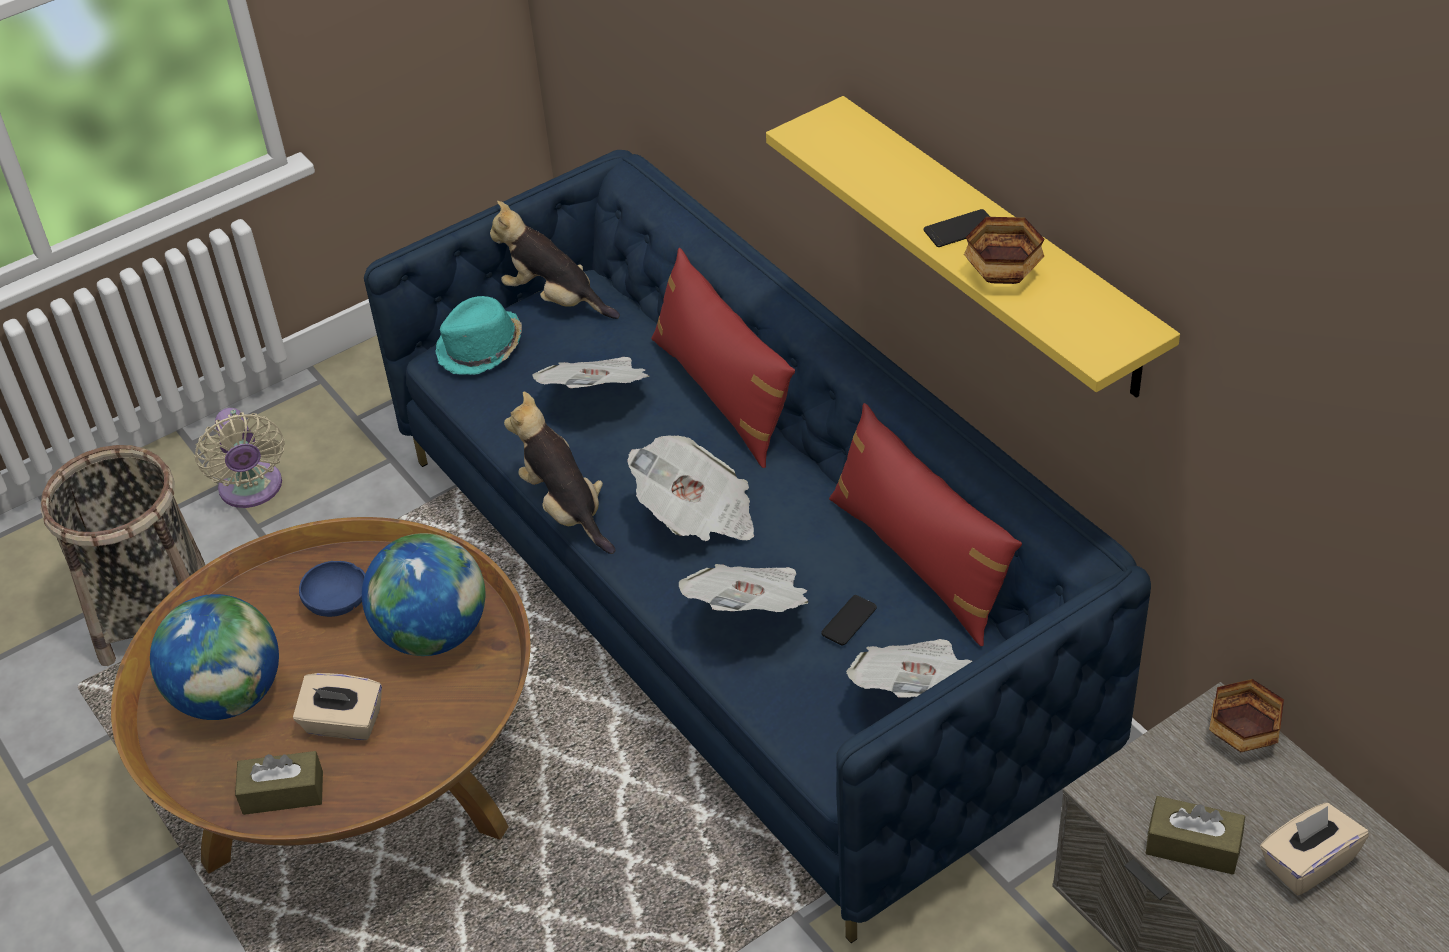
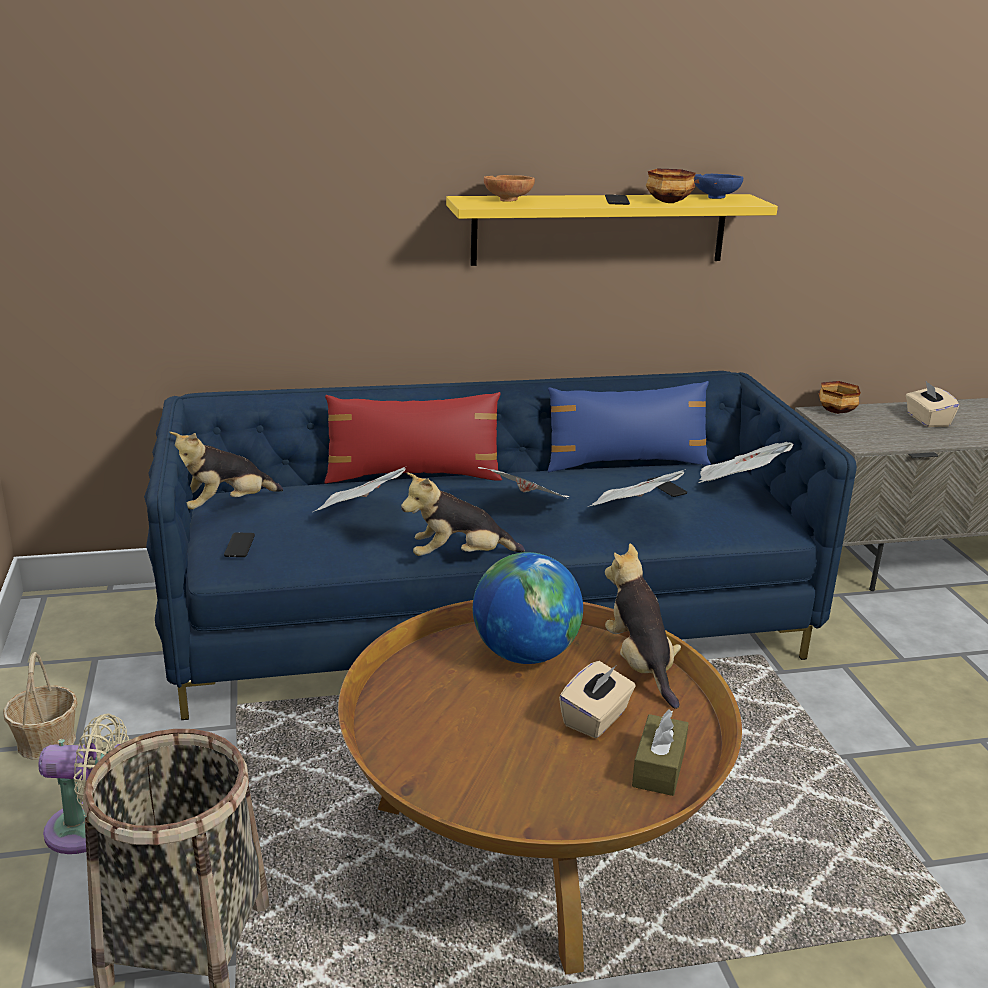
camera: 70 degrees left, 20 degrees down
globe [150,594,279,720] -> none
blue bowl [299,561,365,617] -> blue bowl moved to [694,174,743,199]
turquoise hat [435,296,522,375] -> phone [224,533,255,557]
red pillow [829,403,1022,646] -> blue pillow [548,381,711,472]
brown tissue box [1145,796,1245,875] -> none
none -> basket [3,652,78,760]
none -> brown bowl [484,175,535,202]
none -> plush toy [605,543,681,709]

